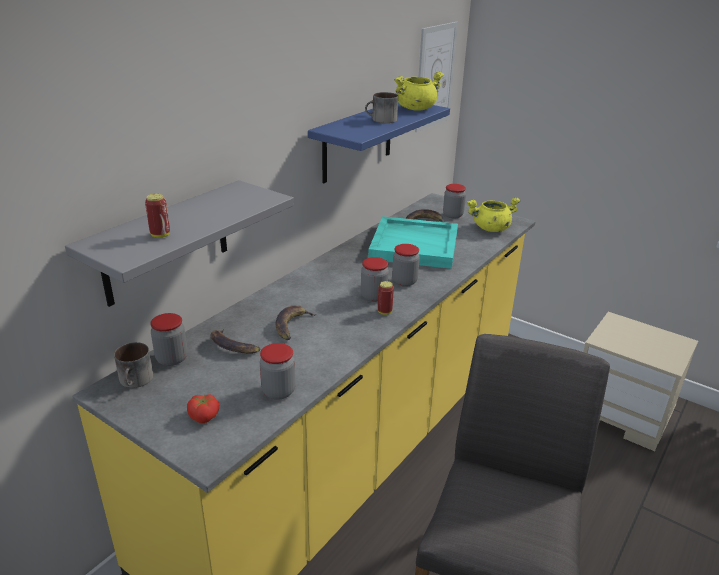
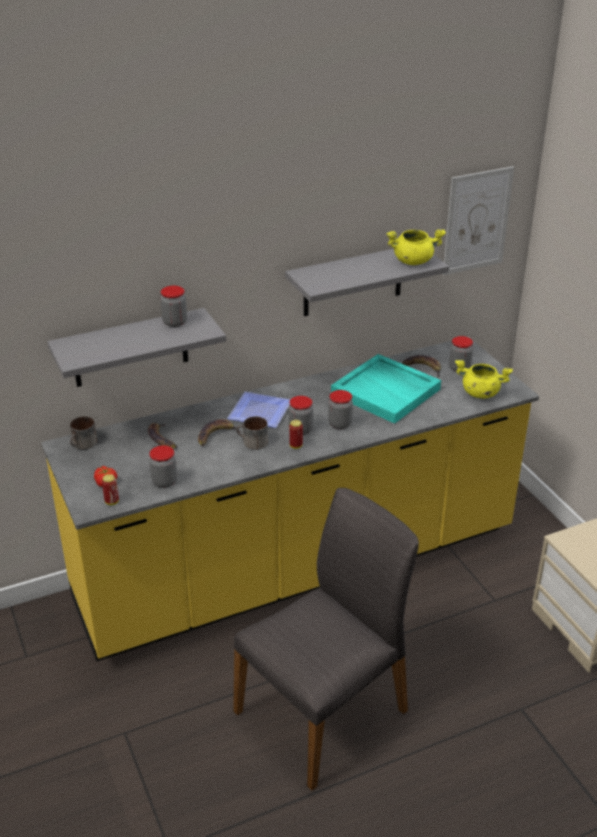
camera: 30 degrees right, 5 degrees up
can [145,193,170,238] -> can moved to [102,474,119,505]
jar [150,313,187,366] -> jar moved to [160,286,187,327]
blue shelf [308,103,450,183] -> grey shelf [285,249,449,316]
mug [365,92,398,123] -> mug moved to [236,416,268,450]
none -> plate [227,392,291,428]

